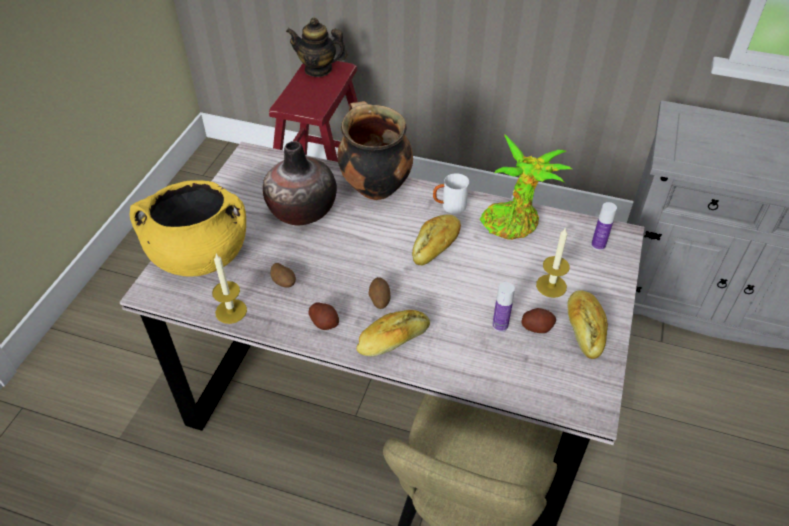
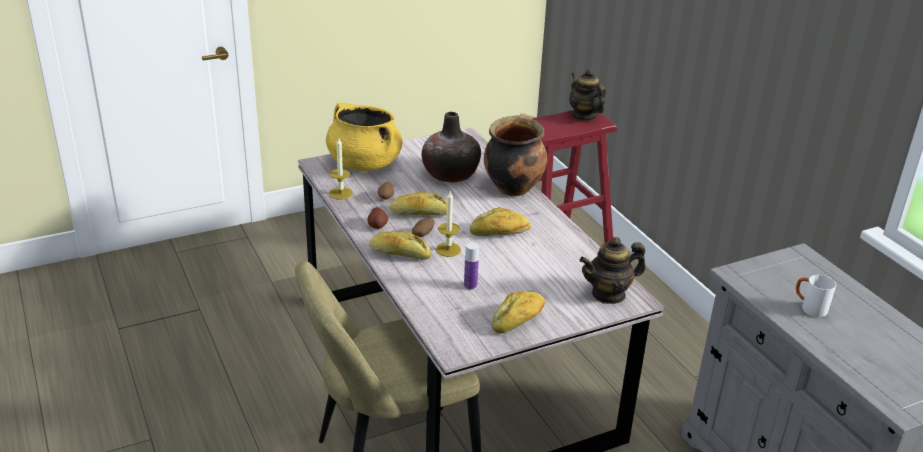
camera: 45 degrees right, 15 degrees down
white mug [433,173,469,214] -> white mug moved to [796,275,836,317]
potted plant [480,134,572,240] -> none
potato [522,308,556,333] -> none
candle [536,227,570,298] -> candle moved to [436,191,461,257]
bottle [591,202,617,250] -> teapot [580,237,646,304]
none -> bread [390,192,447,216]

